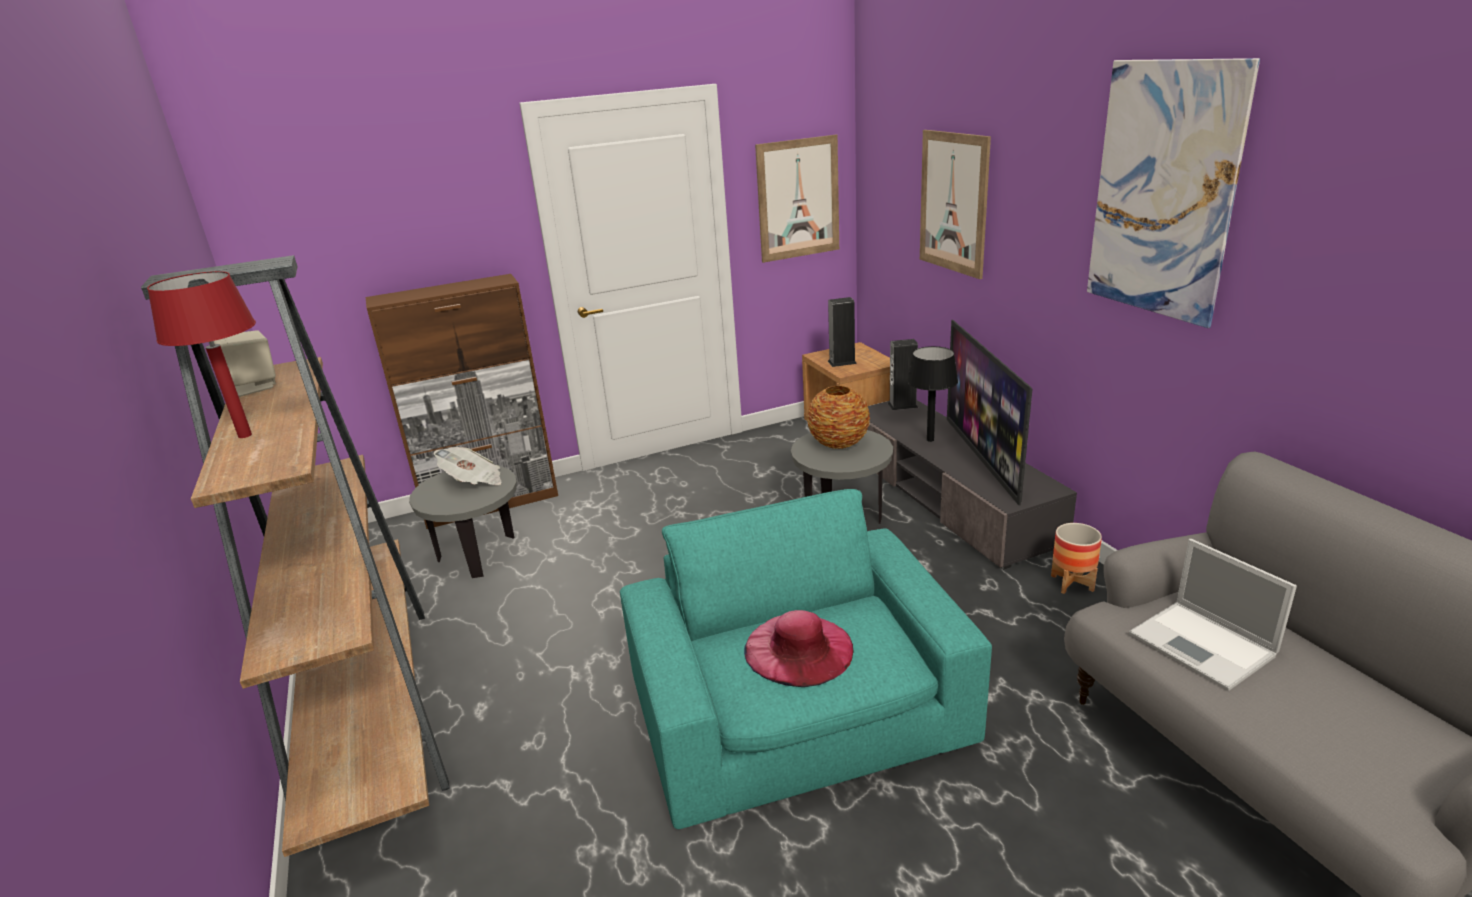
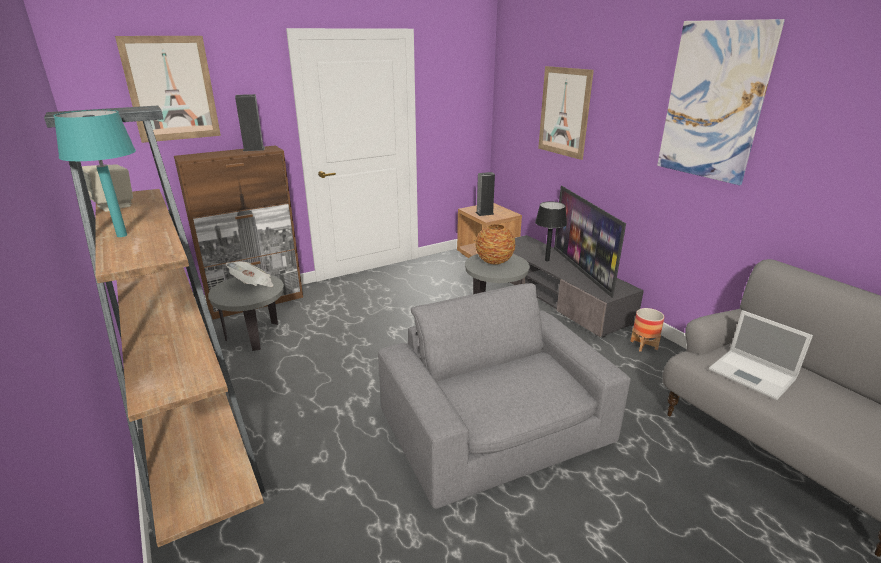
camera: 10 degrees left, 0 degrees up
red table lamp [147,271,256,438] -> turquoise table lamp [54,110,136,237]
turquoise armchair [620,489,992,829] -> grey armchair [378,283,631,509]
pink hat [744,610,854,687] -> none
picture [755,135,839,263] -> picture moved to [115,36,221,143]
speaker [888,339,918,410] -> speaker moved to [235,94,265,151]

